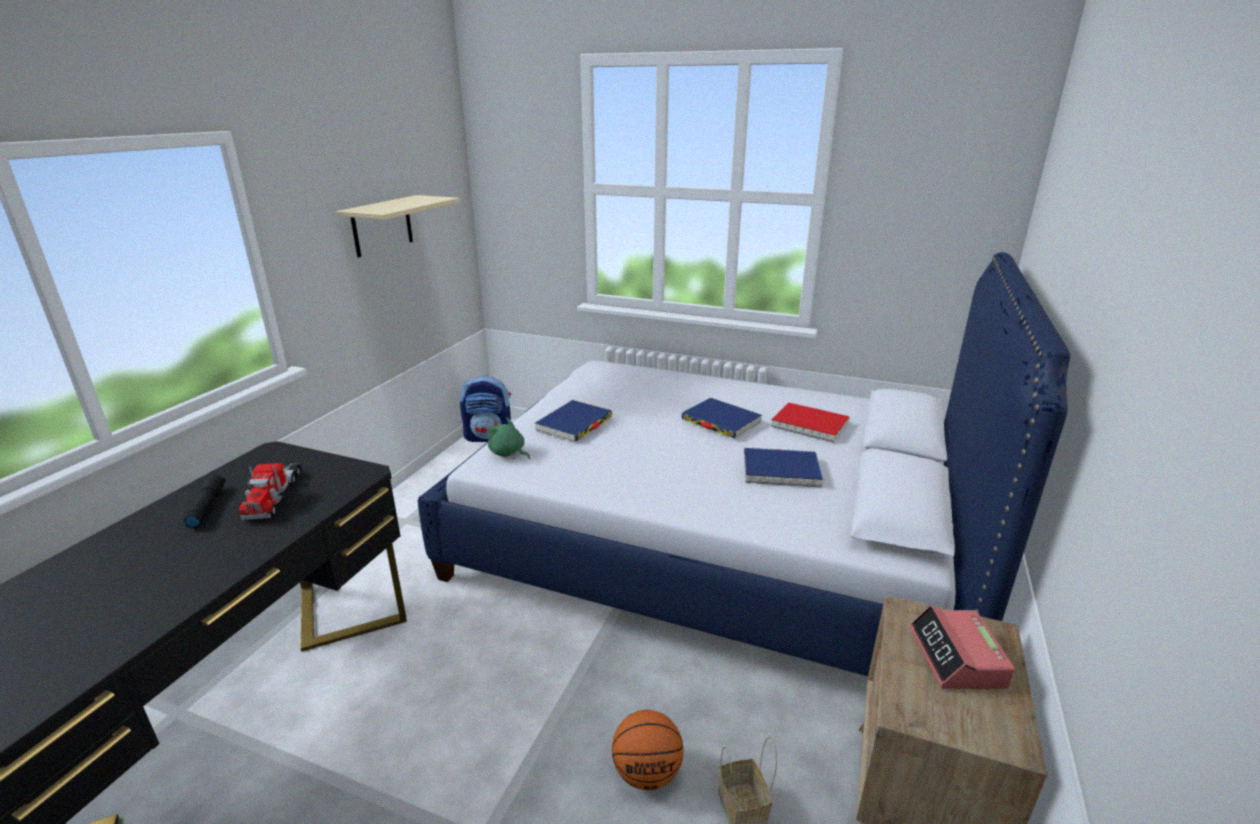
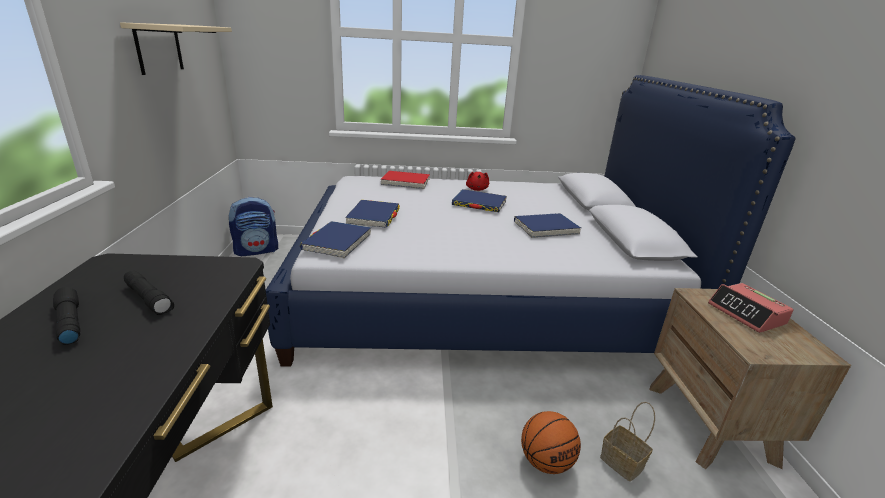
camera: 25 degrees left, 0 degrees up
toy truck [238,463,302,520] -> black flashlight [124,271,174,315]
green plush toy [488,417,530,459] -> blue book [300,221,371,259]
red book [771,402,849,443] -> red book moved to [380,171,430,189]
none -> red plush toy [466,171,489,191]

